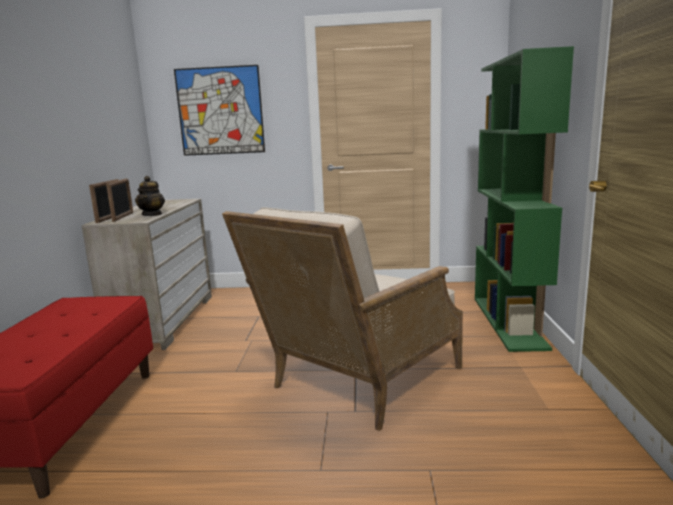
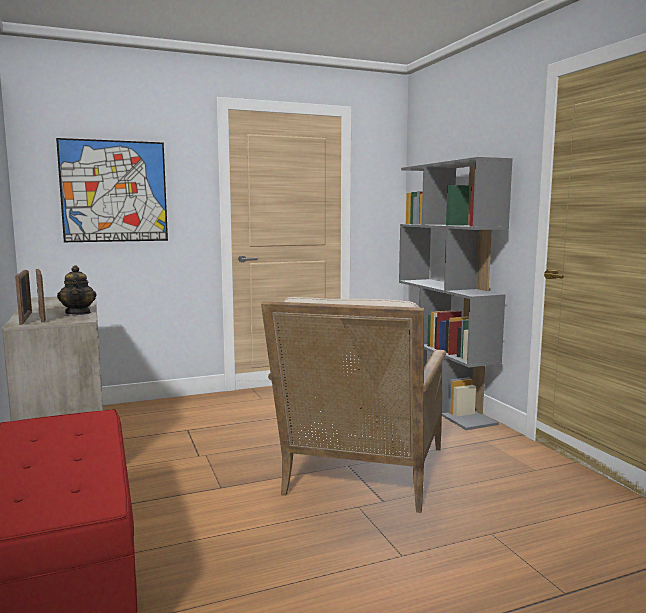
camera: 25 degrees left, 5 degrees down
green bookcase [475,46,574,352] -> grey bookcase [399,157,513,430]

